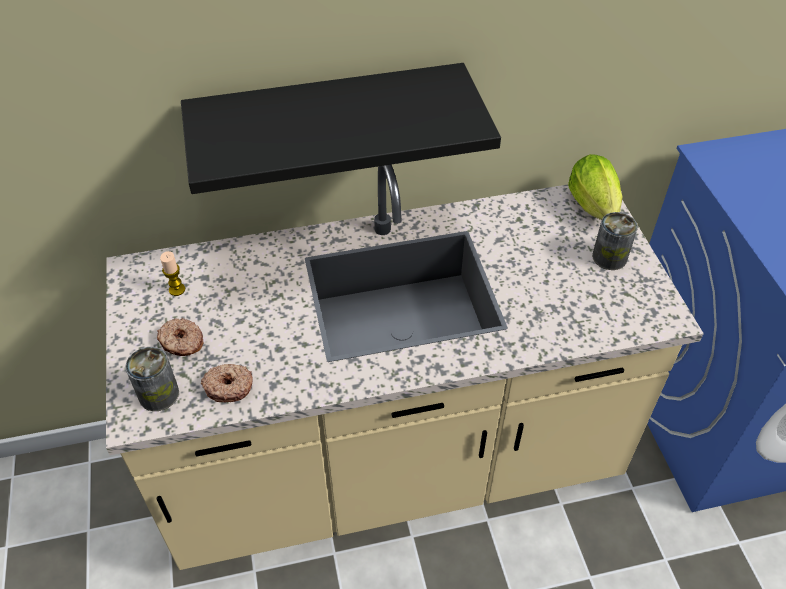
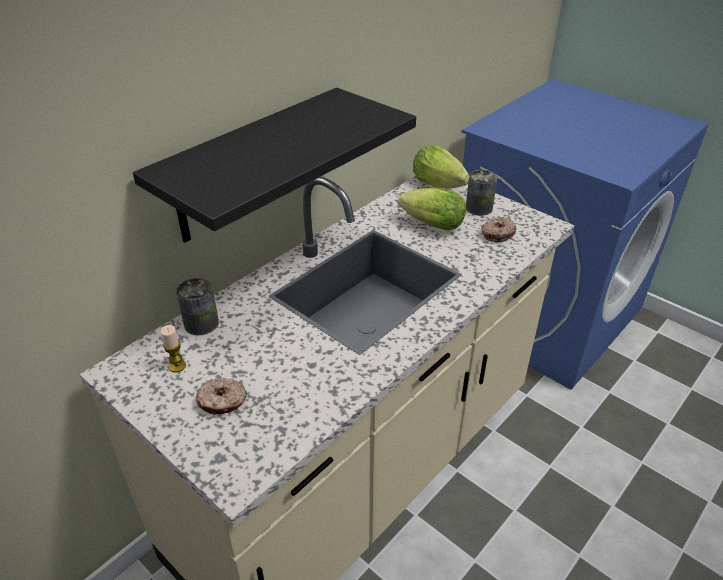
camera: 35 degrees left, 10 degrees down
can [125,347,179,411] -> can moved to [176,278,219,335]
donut [201,364,253,402] -> donut moved to [481,217,516,242]
none -> lettuce [398,187,466,230]

